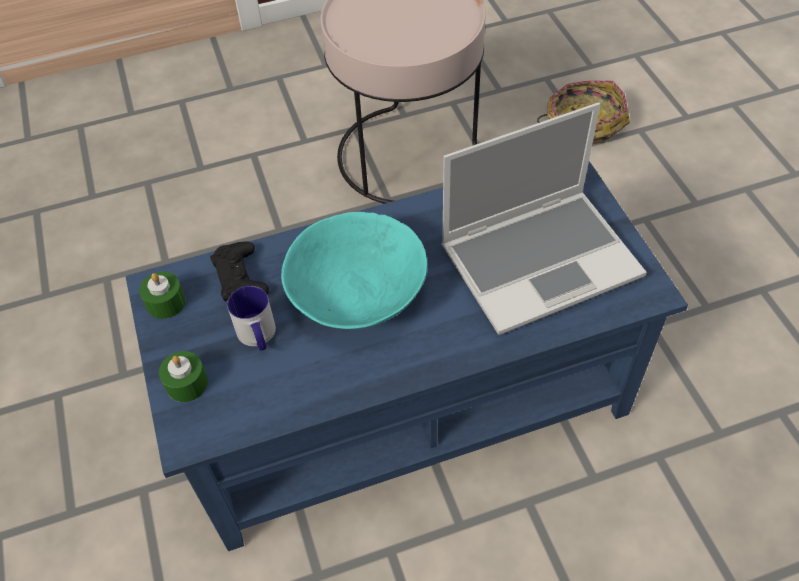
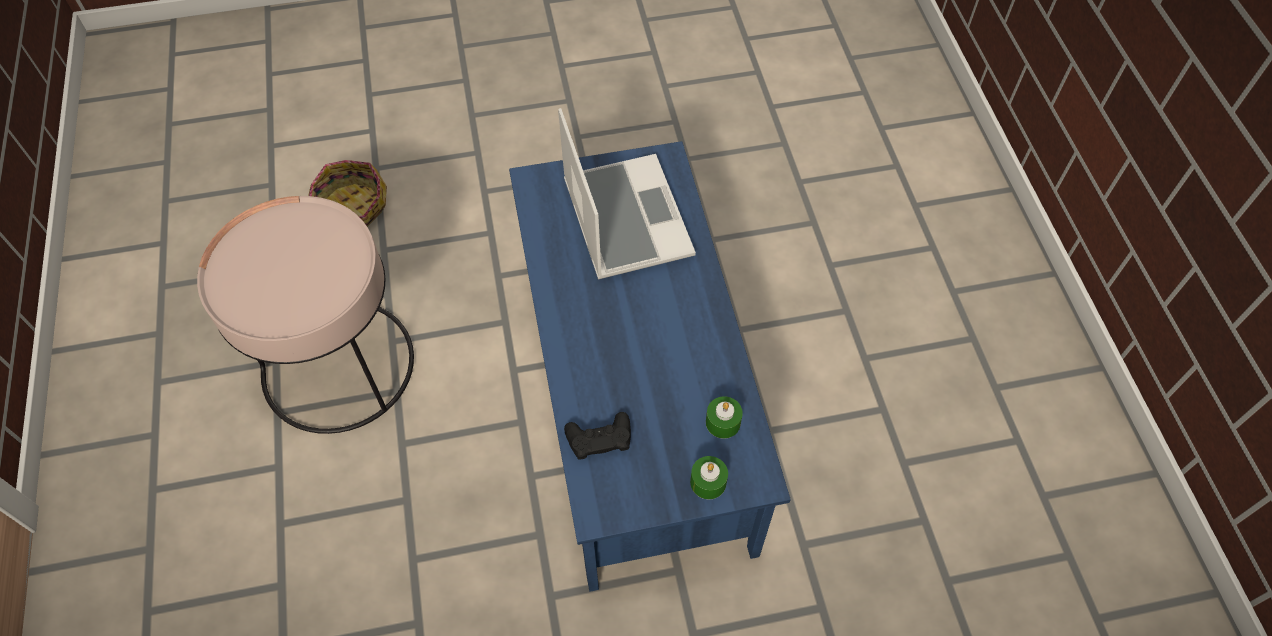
camera: 85 degrees left, 5 degrees up
green candle [139,272,186,319] -> green candle moved to [706,396,743,439]
mug [227,286,276,351] -> none
turquoise bowl [281,212,427,329] -> none

